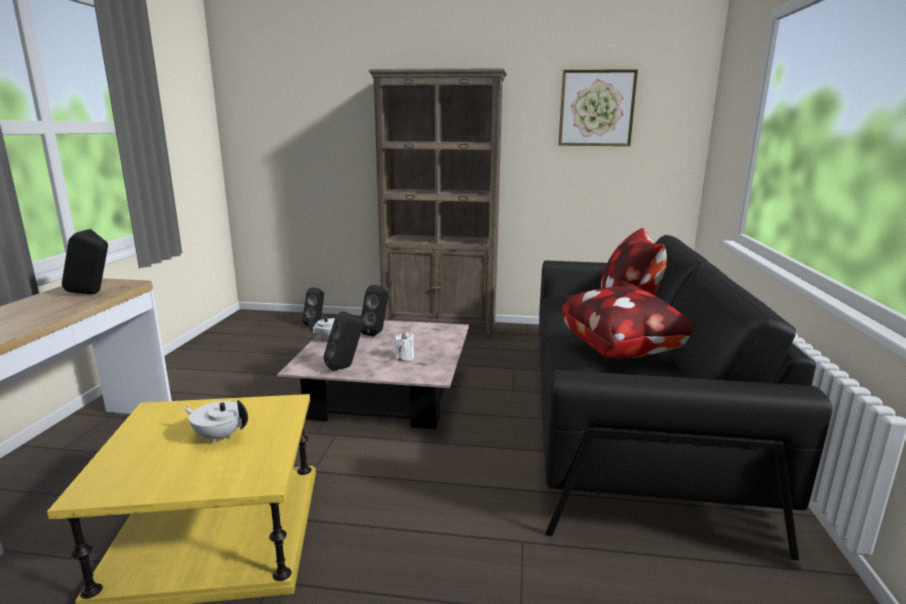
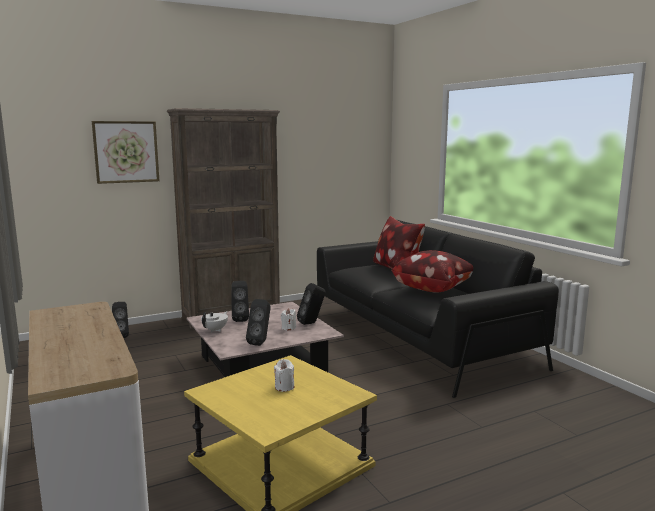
camera: 35 degrees left, 5 degrees down
black speaker [62,229,108,294] -> black speaker moved to [297,283,325,325]
white teapot [184,400,248,443] -> white candle [274,359,294,392]
picture [558,69,638,146] -> picture moved to [92,121,159,184]

